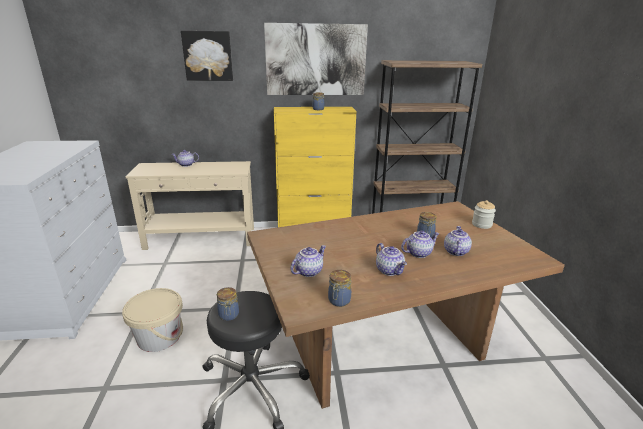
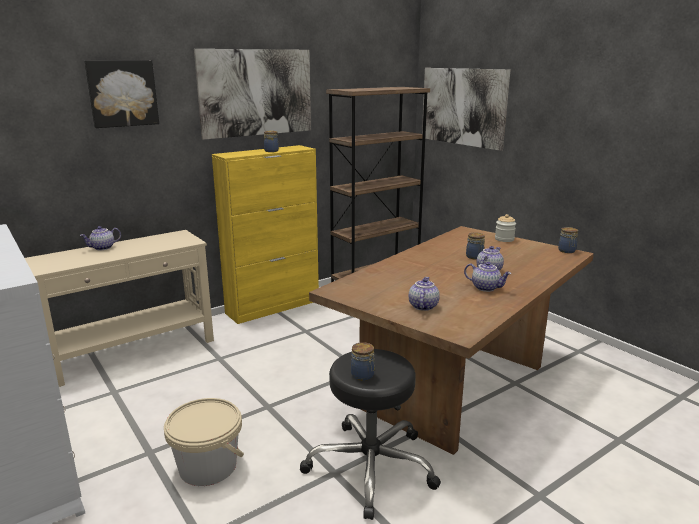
camera: 30 degrees left, 5 degrees down
jar [328,270,351,307] -> jar moved to [558,227,578,253]
teapot [444,226,472,256] -> none
none -> picture [422,68,510,151]

